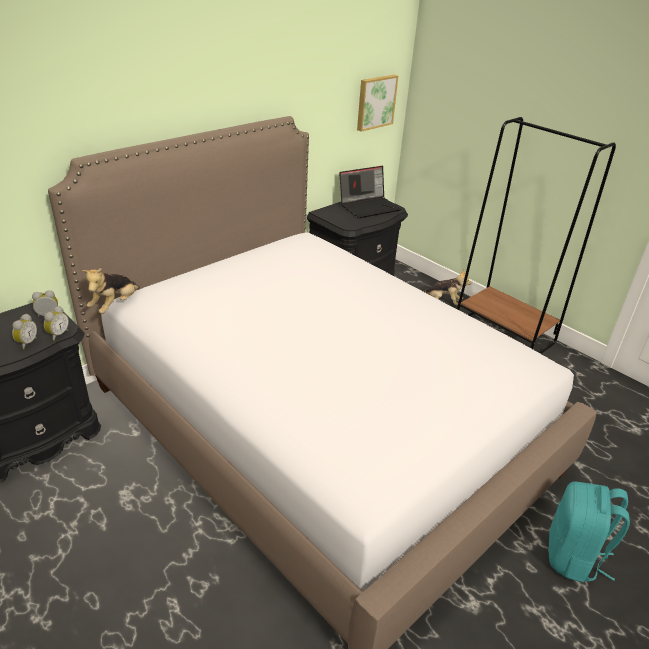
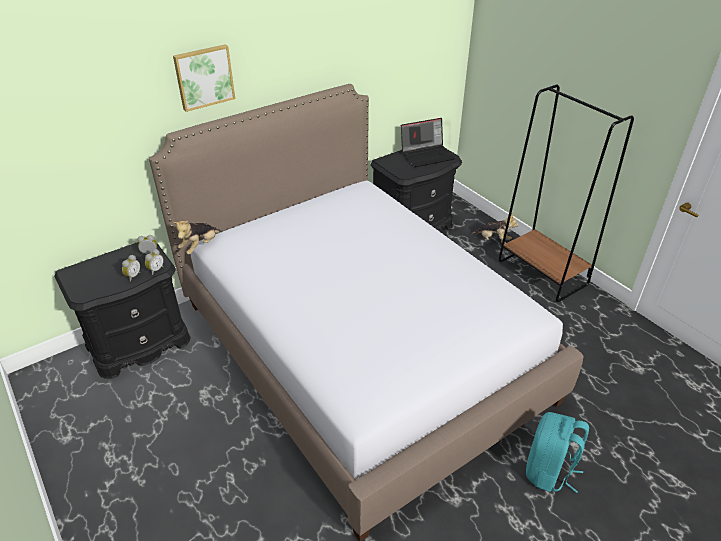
camera: 10 degrees right, 5 degrees up
picture [357,75,398,132] -> picture moved to [173,44,235,112]

